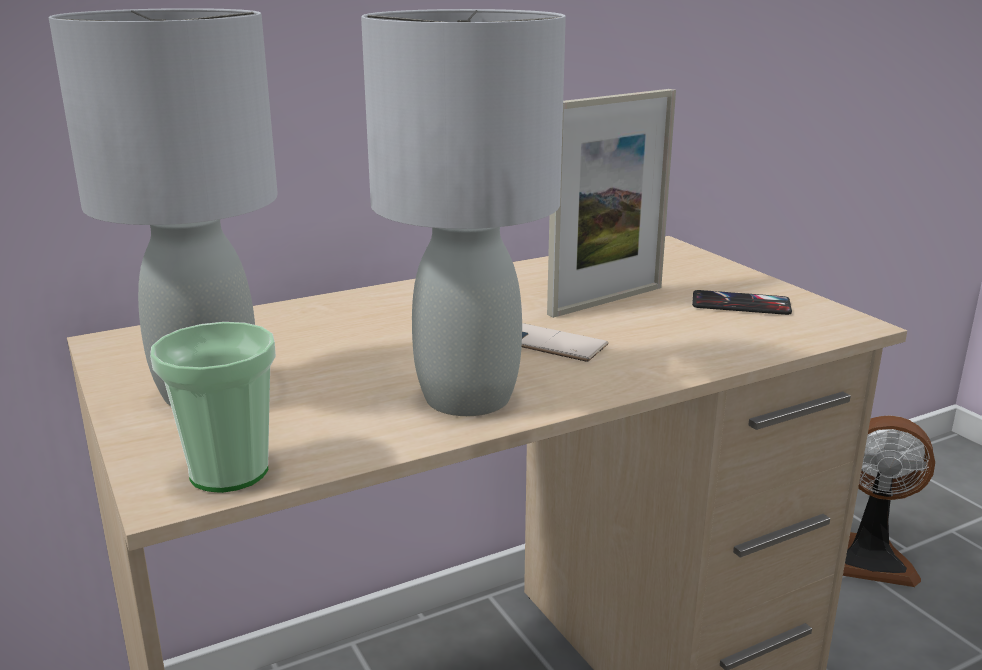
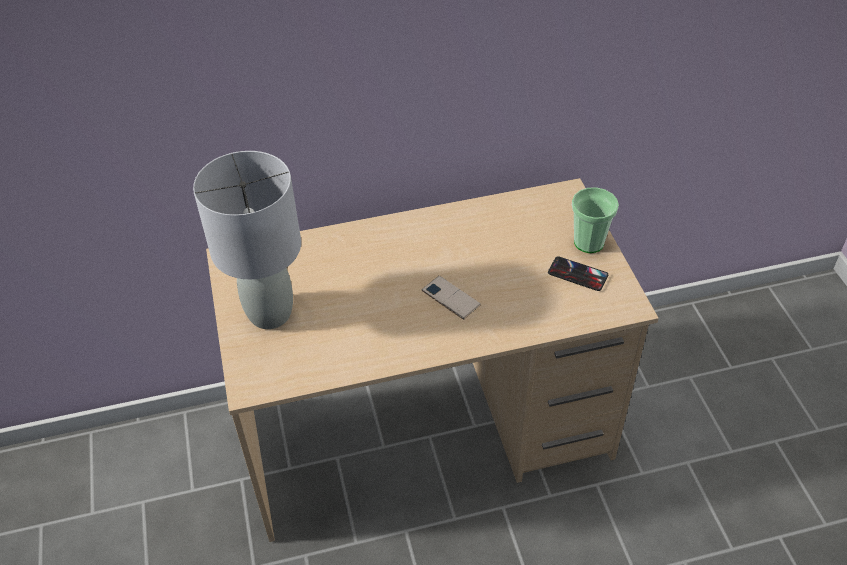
camera: 15 degrees right, 25 degrees up
cup [150,322,276,493] -> cup moved to [572,187,619,253]
grey table lamp [361,9,566,416] -> none
picture frame [547,89,676,318] -> none
fan [843,416,935,587] -> none

